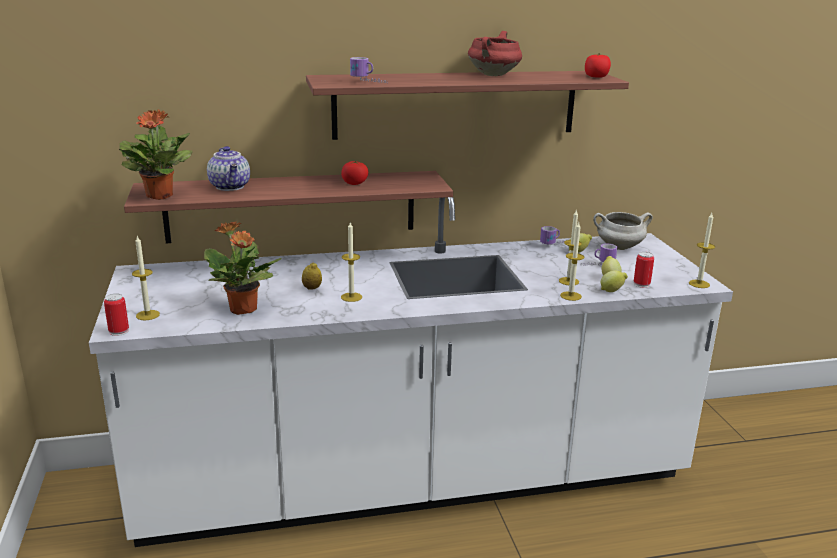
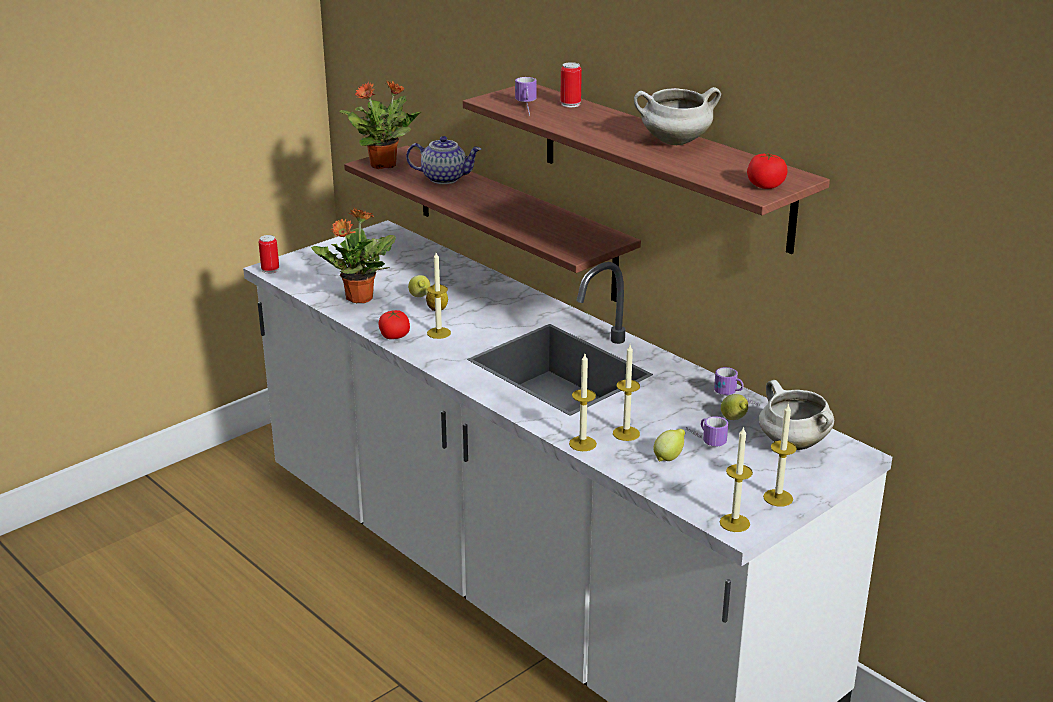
camera: 60 degrees right, 5 degrees up
candle [132,236,160,320] -> candle moved to [763,403,797,507]
teapot [207,146,250,191] -> teapot turned 120 degrees counterclockwise [406,136,482,184]
tomato [341,161,368,185] -> tomato moved to [378,310,410,339]
red cooking pot [468,31,522,76] -> white cooking pot [634,87,721,145]
lemon [601,271,628,292] -> lemon moved to [408,275,430,297]
can [634,252,654,288] -> can moved to [560,62,582,107]

